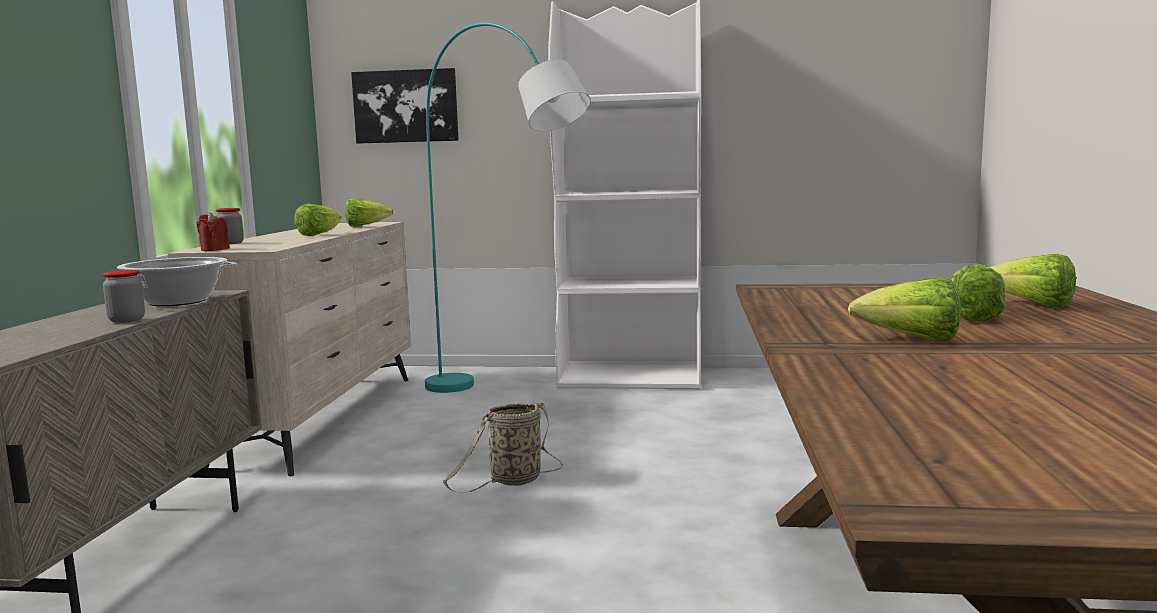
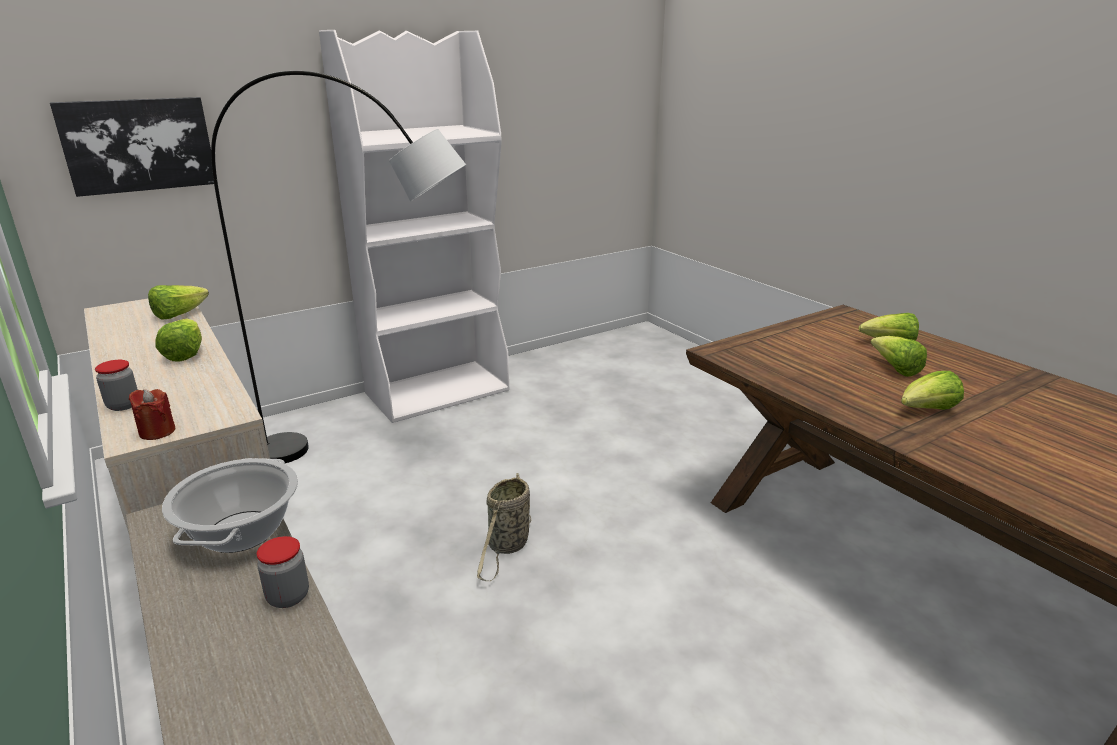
camera: 40 degrees left, 15 degrees up
turquoise floor lamp [425,22,591,393] -> grey floor lamp [211,71,466,463]

